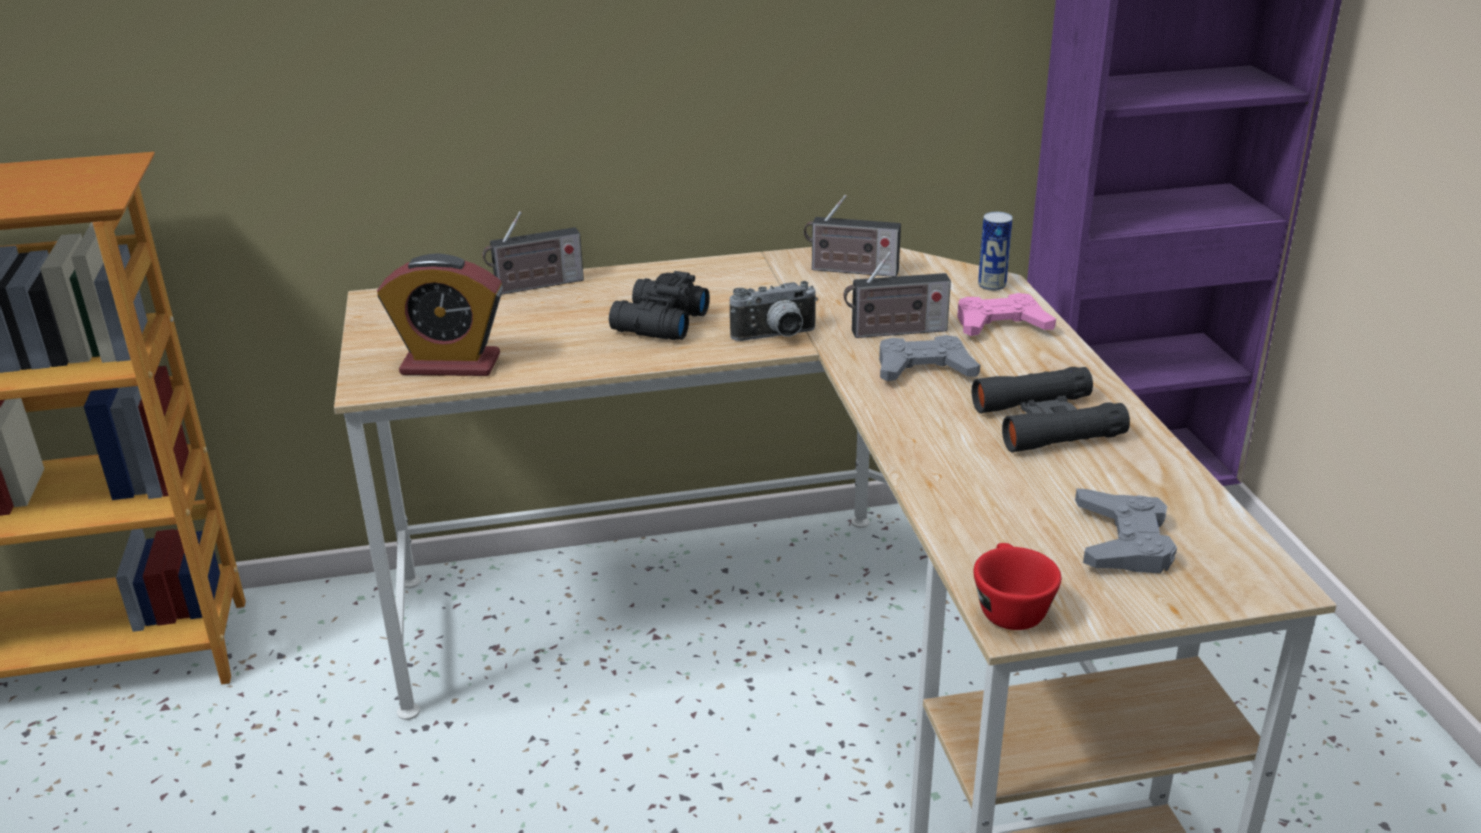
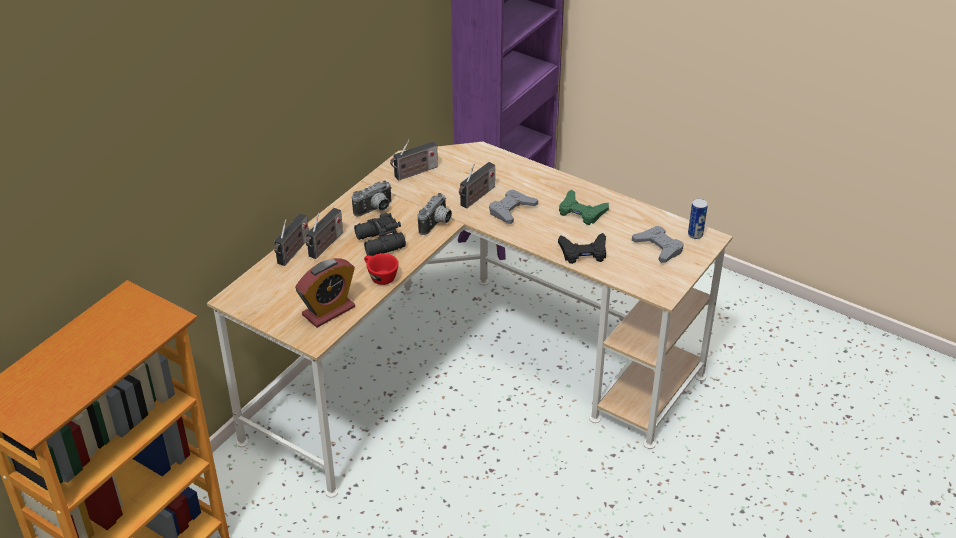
camera: 45 degrees left, 10 degrees up
pink game controller [957,293,1056,336] -> none
black binoculars [972,367,1130,453] -> green game controller [559,190,609,225]
red cup [974,543,1061,630] -> red cup moved to [364,253,399,285]
can [978,212,1013,291] -> can moved to [688,198,708,239]
none -> radio [306,208,343,259]
none -> camera [352,180,392,217]
none -> black game controller [558,233,606,264]

